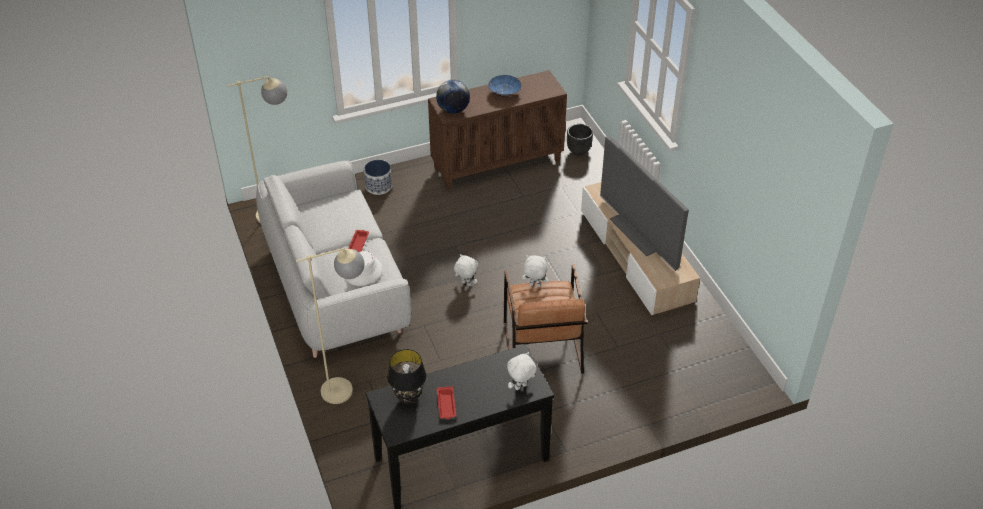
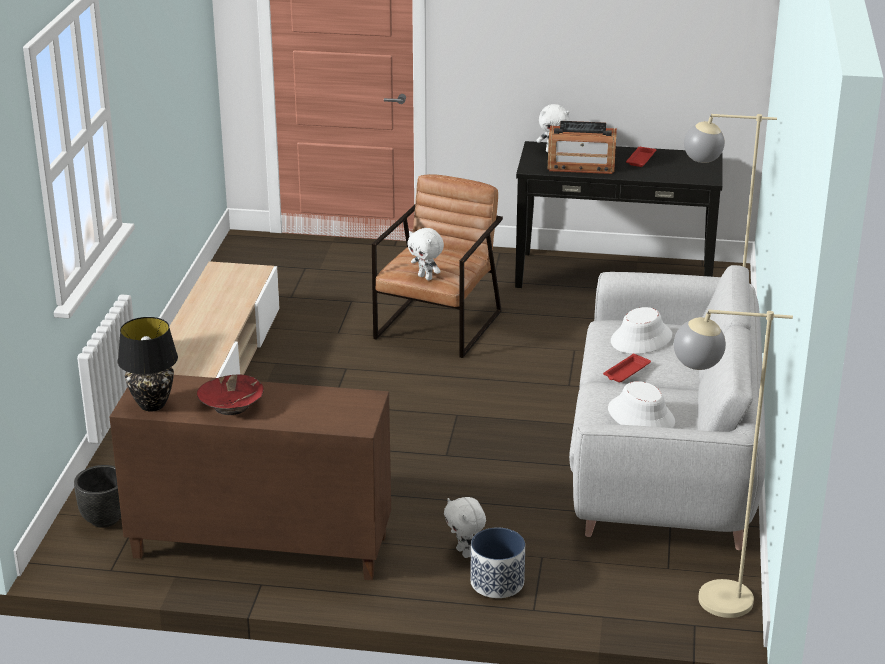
camera: 150 degrees left, 15 degrees down
black table lamp [387,349,427,405] -> black table lamp moved to [118,317,178,412]
globe [436,80,470,114] -> none
white plush toy [454,254,478,286] -> white plush toy moved to [444,497,486,558]
blue bowl [488,75,521,97] -> red bowl [197,374,264,415]
television [600,137,689,271] -> none
none -> radio [548,121,617,174]
none -> white hat [608,381,675,428]

